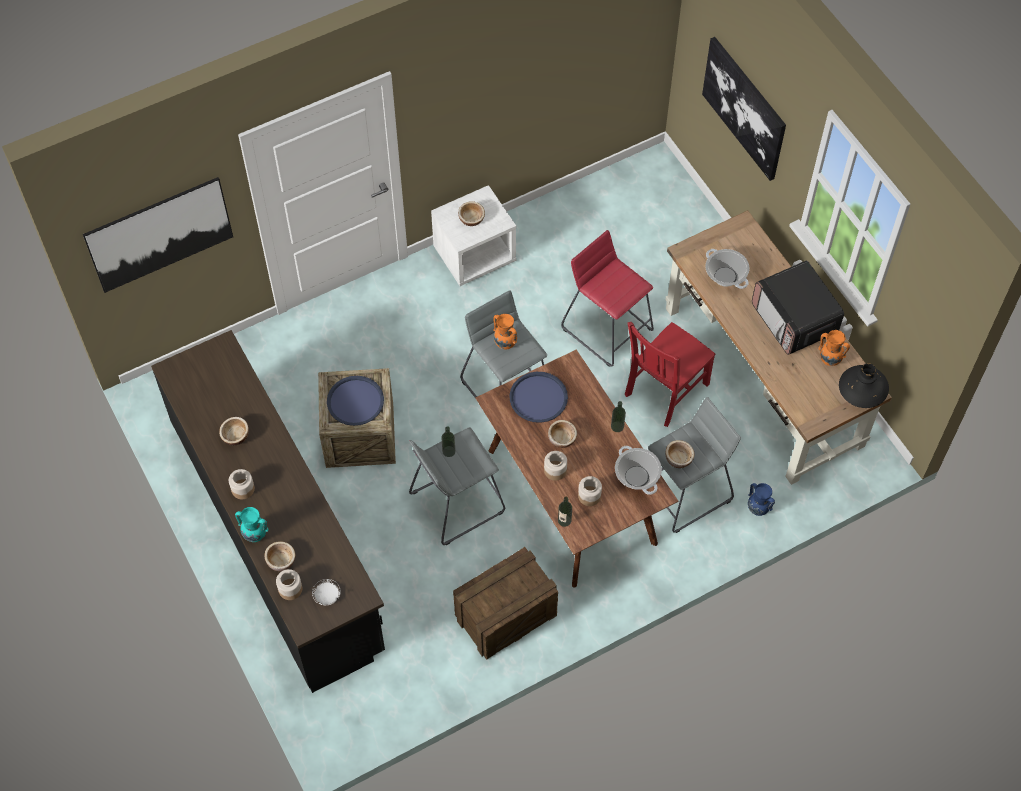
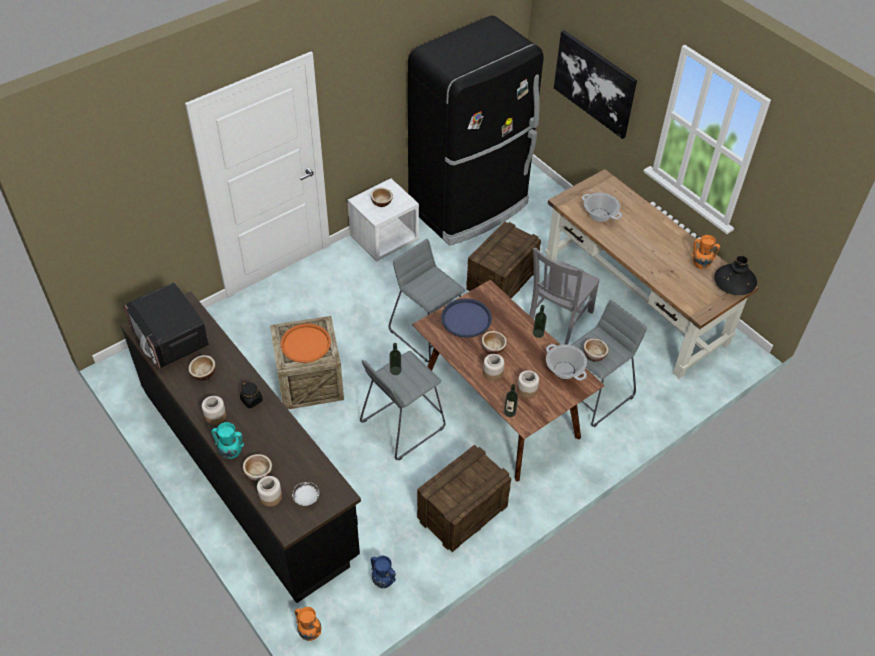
camera: 10 degrees left, 10 degrees down
picture [83,177,233,293] -> none
blue tray [327,376,384,426] -> orange tray [281,324,331,363]
orange vase [493,314,517,349] -> orange vase moved to [295,607,321,641]
red stool [561,230,654,367] -> crate [466,221,541,298]
red chair [625,322,715,427] -> grey chair [529,247,600,345]
blue vase [748,483,775,516] -> blue vase moved to [371,556,396,588]
microwave [752,260,844,355] -> microwave moved to [124,282,209,369]
none -> black jar [240,382,263,408]
none -> black fridge [408,15,544,246]

